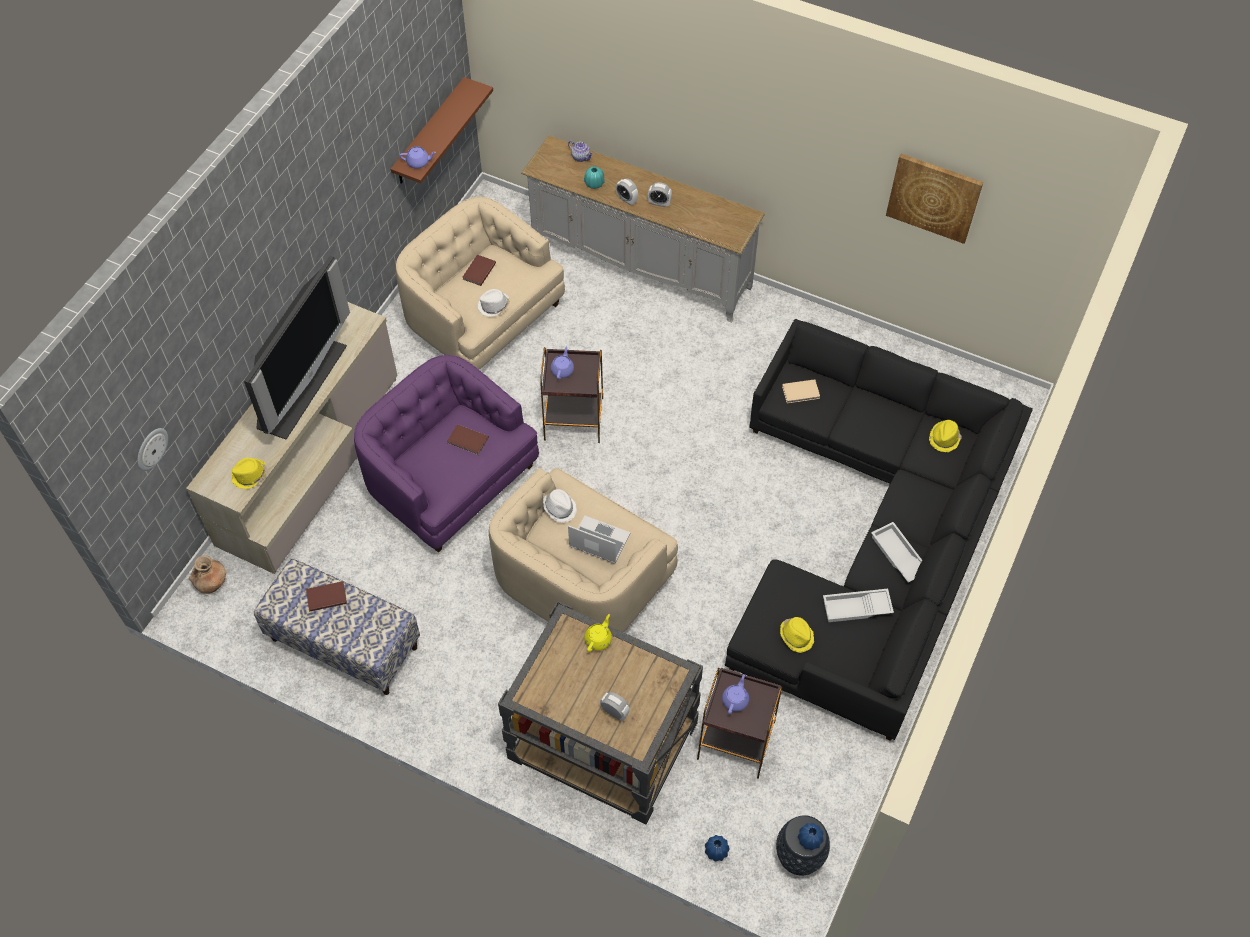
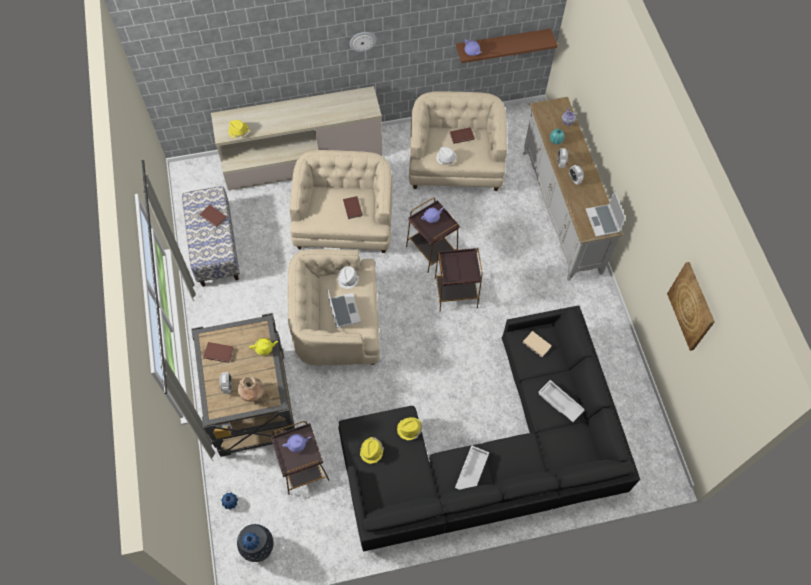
camera: 50 degrees right, 5 degrees up
wall clock [137,428,168,471] -> wall clock moved to [350,32,377,52]
brown vase [189,555,227,594] -> brown vase moved to [237,376,265,402]
television [244,256,350,439] -> none
purple armchair [354,355,539,553] -> beige armchair [289,150,392,253]
white tray [823,589,894,622] -> white tray moved to [538,380,584,422]
yellow hat [929,420,962,452] -> yellow hat moved to [397,417,422,441]
none -> brown book [203,342,234,363]
none -> brown side table [435,248,483,312]
none -> laptop [586,190,626,237]

